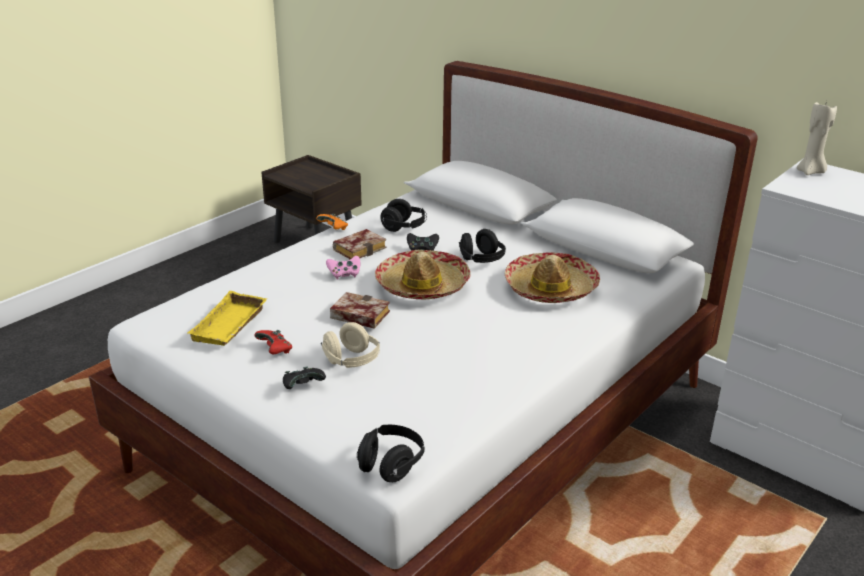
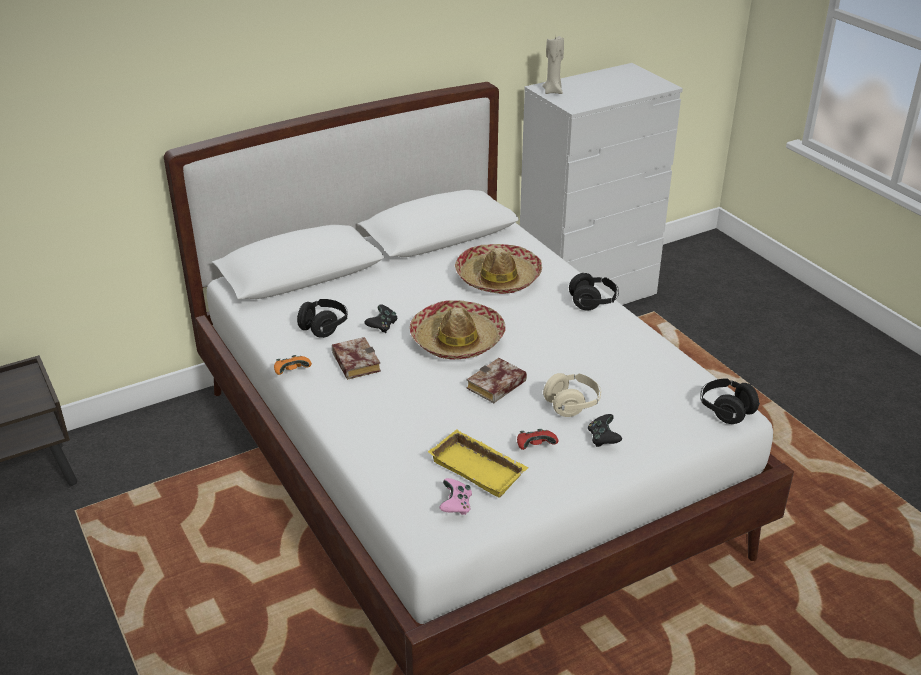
camera: 70 degrees left, 5 degrees up
pink game controller [326,256,360,280] -> pink game controller moved to [439,478,472,515]
black headphones [459,229,506,263] -> black headphones moved to [569,273,619,311]

